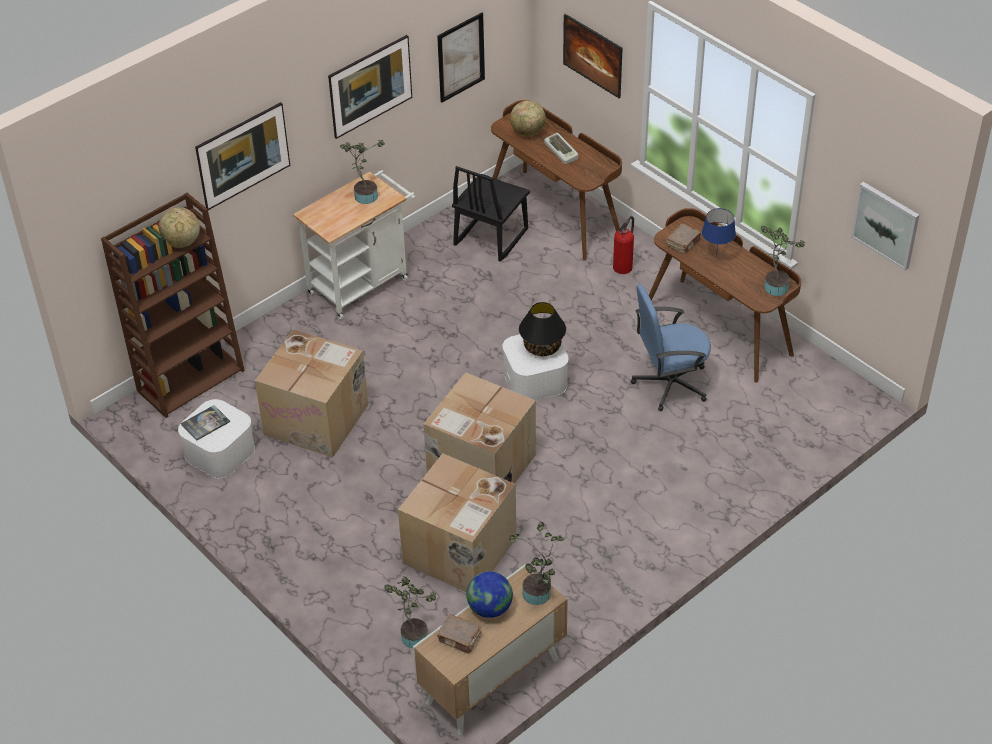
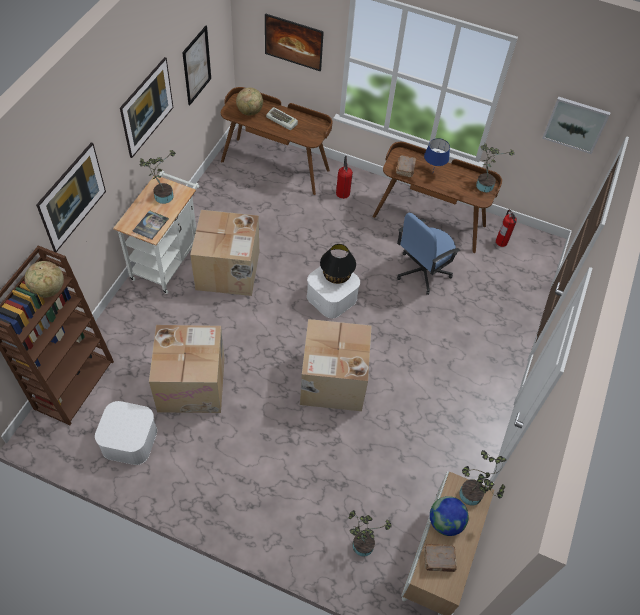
camera: 30 degrees left, 10 degrees up
book [181,405,230,441] -> book moved to [133,210,169,240]
cardboard box [398,453,516,592] -> cardboard box moved to [190,210,259,296]
black chair [452,166,530,262] -> none
none -> fire extinguisher [496,210,517,247]

